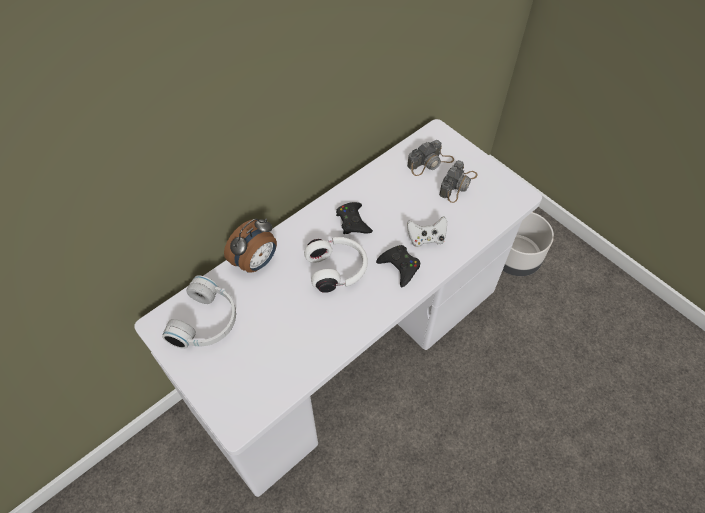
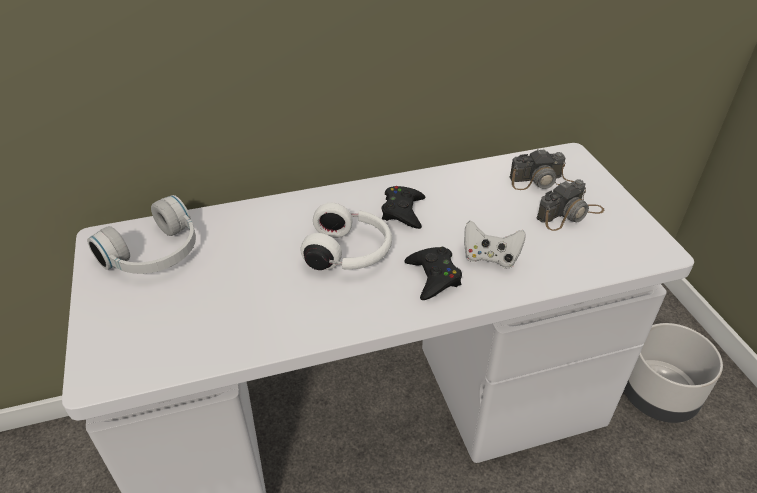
camera: 25 degrees right, 15 degrees down
alarm clock [224,219,277,273] -> none

